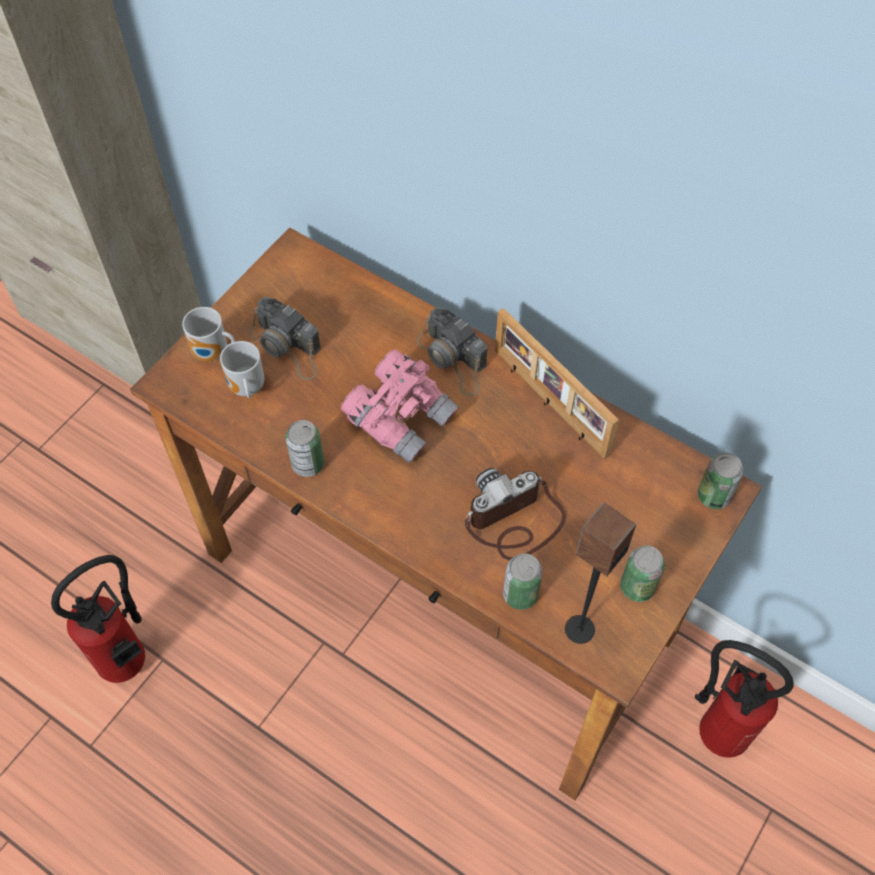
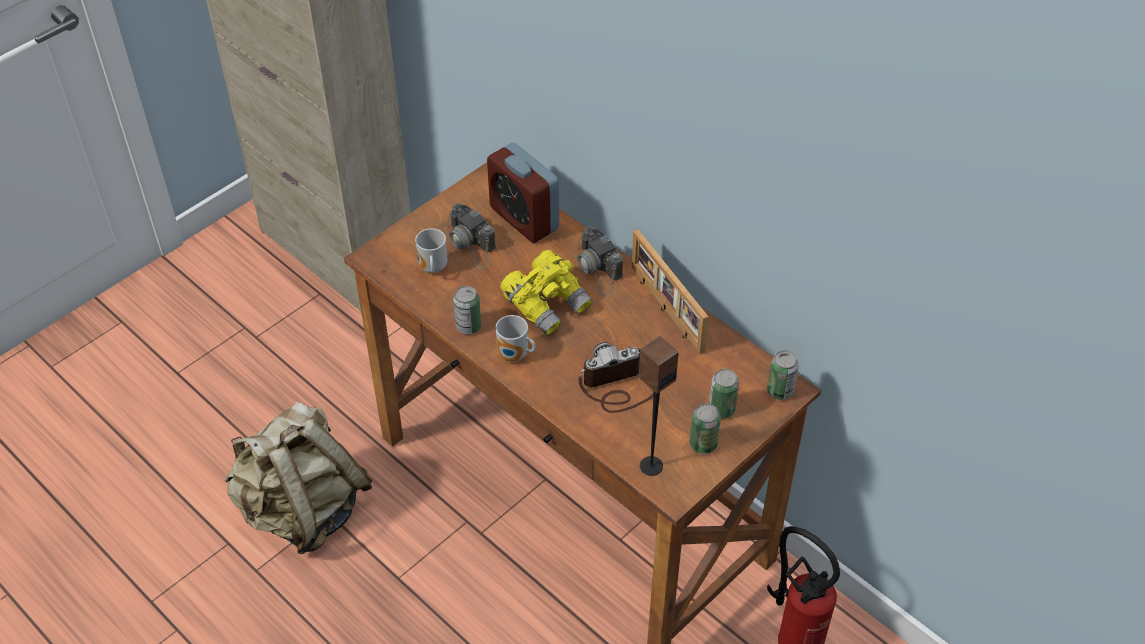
camera: 10 degrees right, 10 degrees down
fire extinguisher [51,555,145,683] -> beige backpack [224,402,372,554]
mug [182,307,235,362] -> mug moved to [496,315,536,362]
pink binoculars [341,349,459,463] -> yellow binoculars [500,250,592,335]
can [503,553,543,610] -> can moved to [709,369,739,419]
none -> alarm clock [487,143,559,243]

